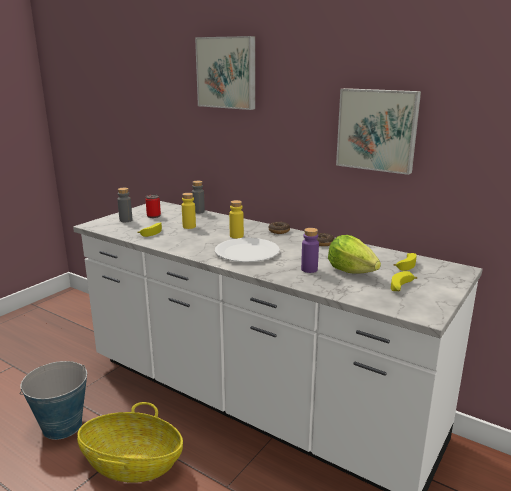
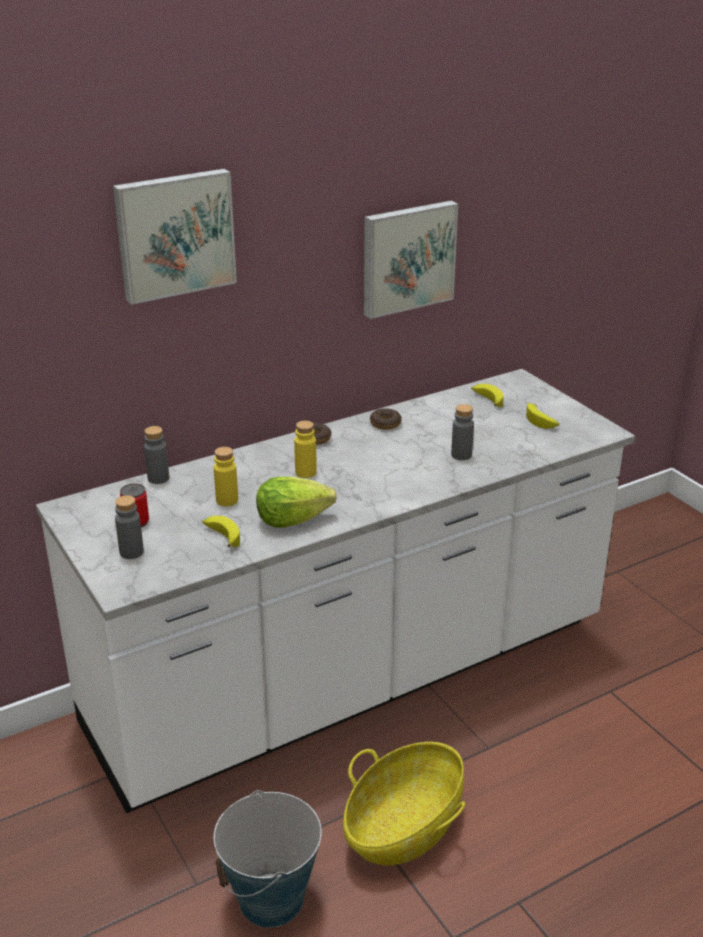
camera: 65 degrees left, 10 degrees up
white plate [215,238,280,262] -> none
purple bottle [301,228,319,273] -> grey bottle [451,404,474,460]
lettuce [328,235,381,274] -> lettuce moved to [256,477,337,528]

